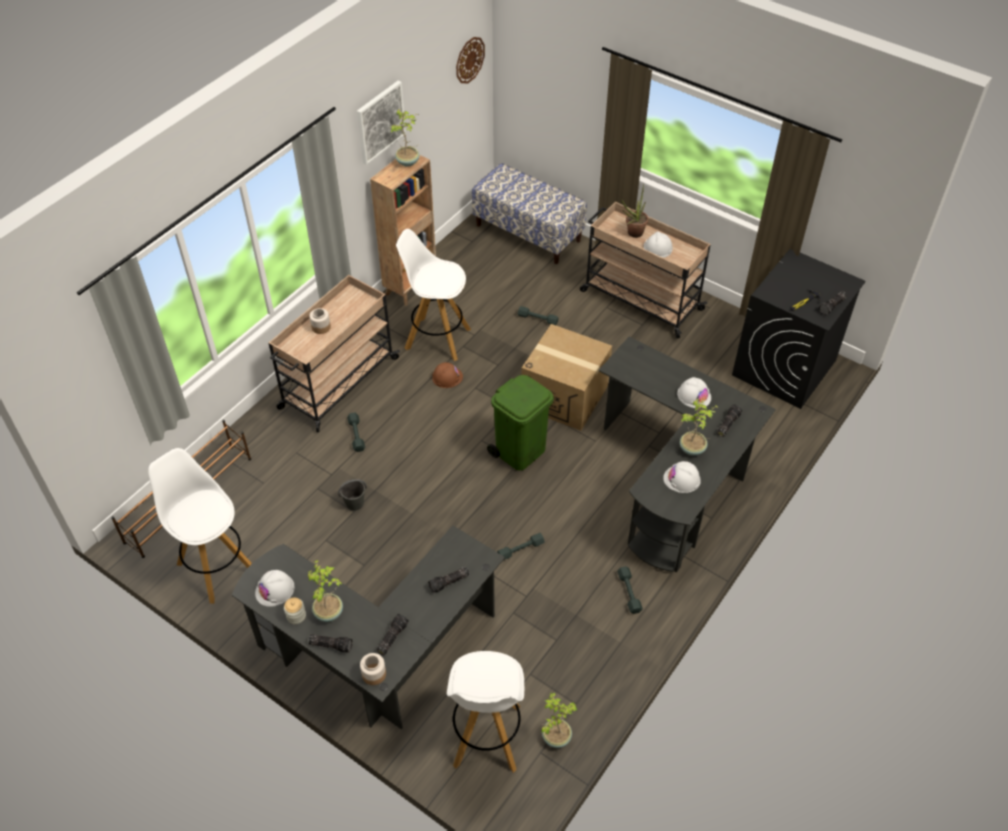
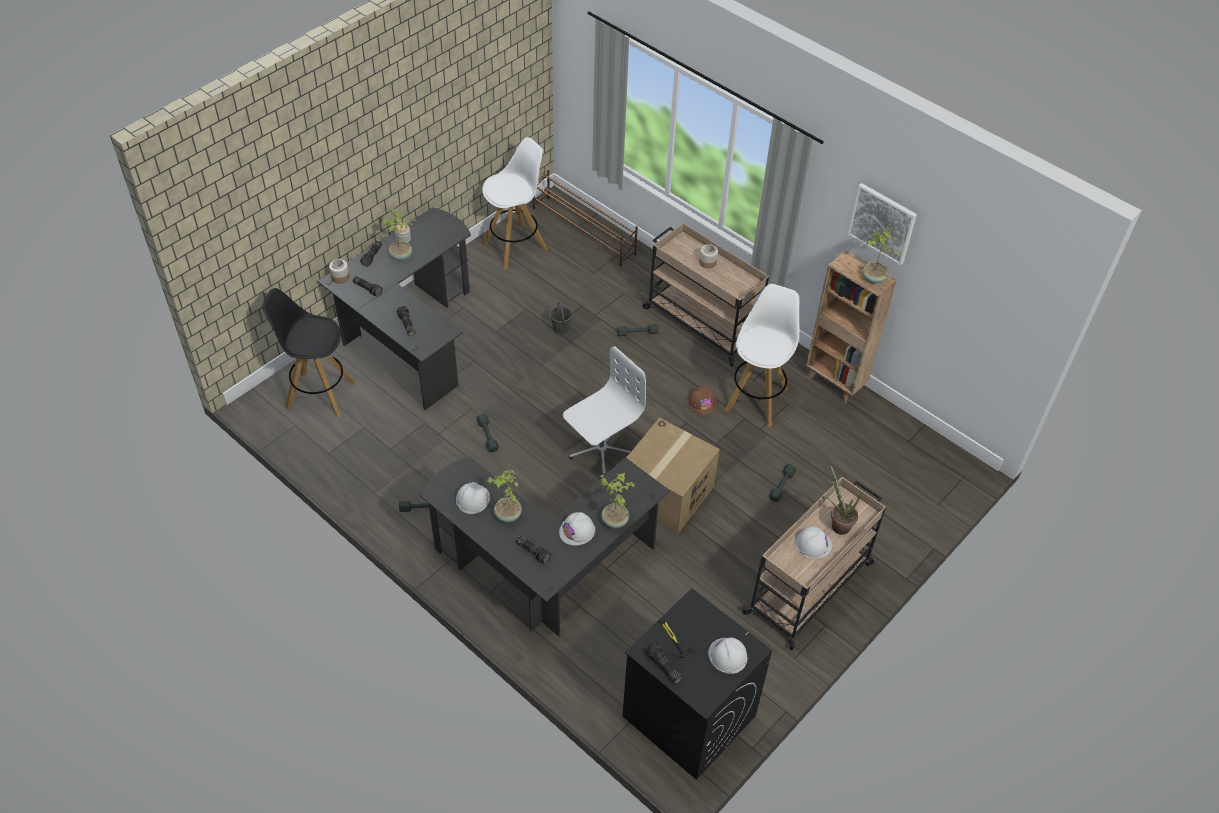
camera: 95 degrees right, 0 degrees up
white hard hat [255,570,295,607] -> white hard hat moved to [708,637,747,674]
white stool [447,651,524,773] -> black stool [262,288,355,418]
wall clock [456,37,485,83] -> none
bench [472,163,587,264] -> none
green trash can [487,375,554,471] -> white office chair [563,346,646,475]
potted plant [541,692,577,748] -> potted plant moved to [600,473,635,528]

